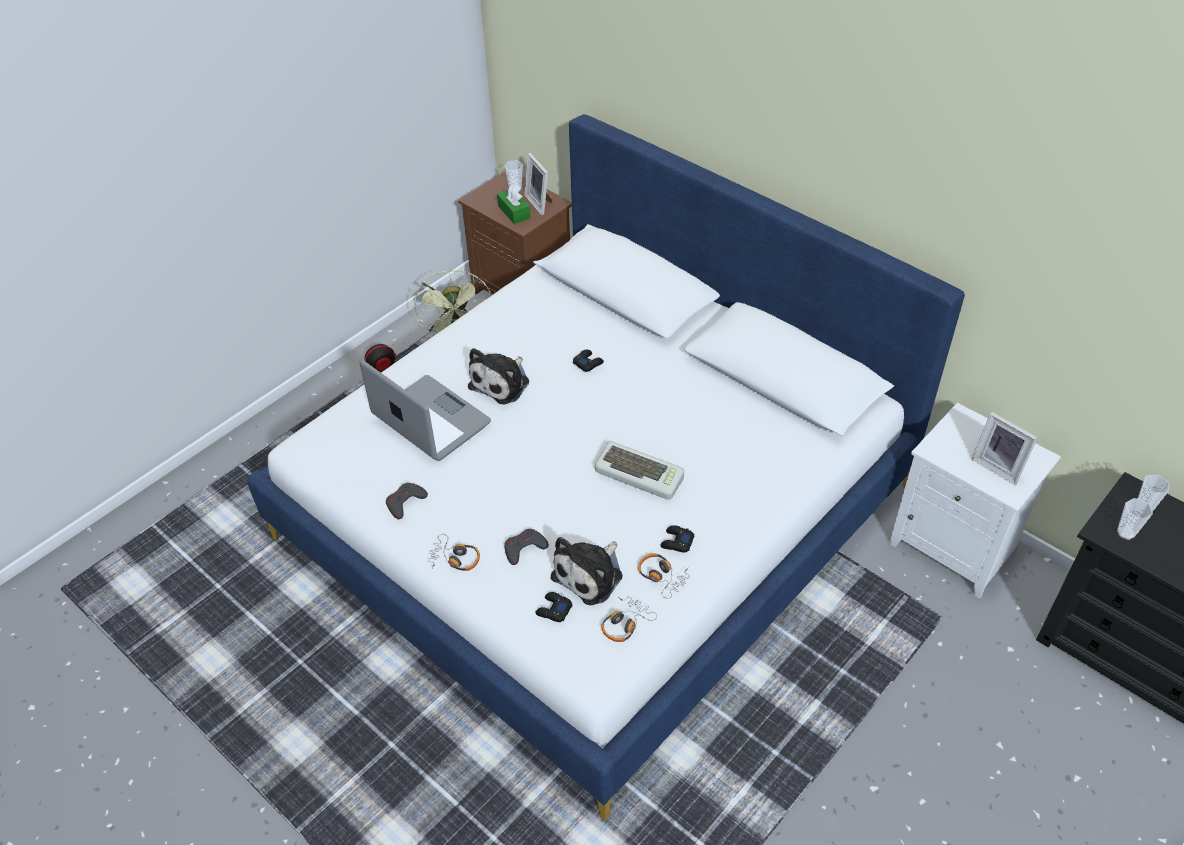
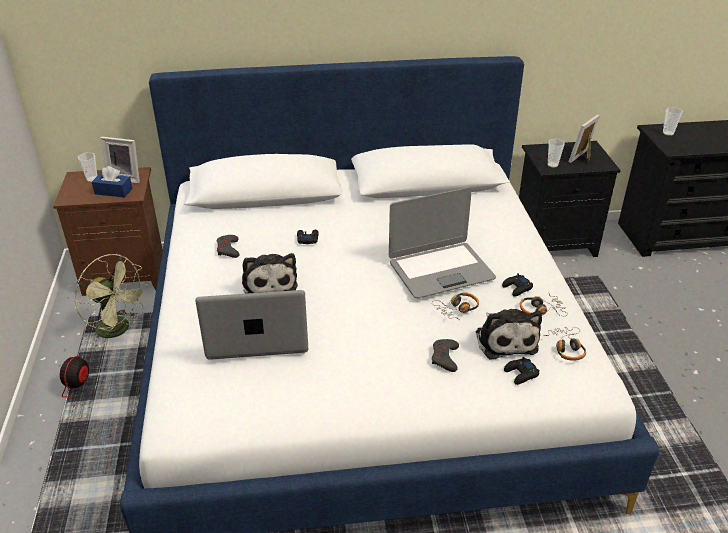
camera: 50 degrees left, 10 degrees down
grey game controller [386,483,428,519] -> grey game controller moved to [217,235,239,258]
headphones [428,534,480,571] -> headphones moved to [432,292,479,320]
green tissue box [497,186,531,224] -> blue tissue box [92,166,132,197]
keyboard [595,441,684,500] -> laptop [389,187,496,298]
white nightstand [889,403,1061,599] -> black nightstand [519,141,621,257]
picture frame [971,412,1038,485] -> picture frame turned 135 degrees clockwise [568,114,600,163]
cup [1117,498,1153,540] -> cup moved to [548,139,564,168]

